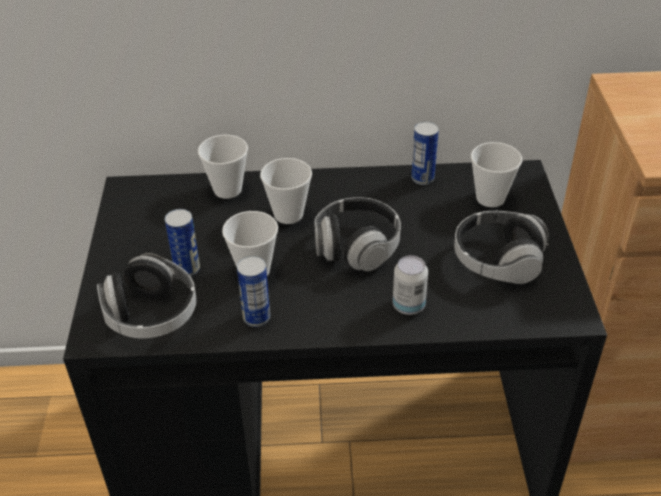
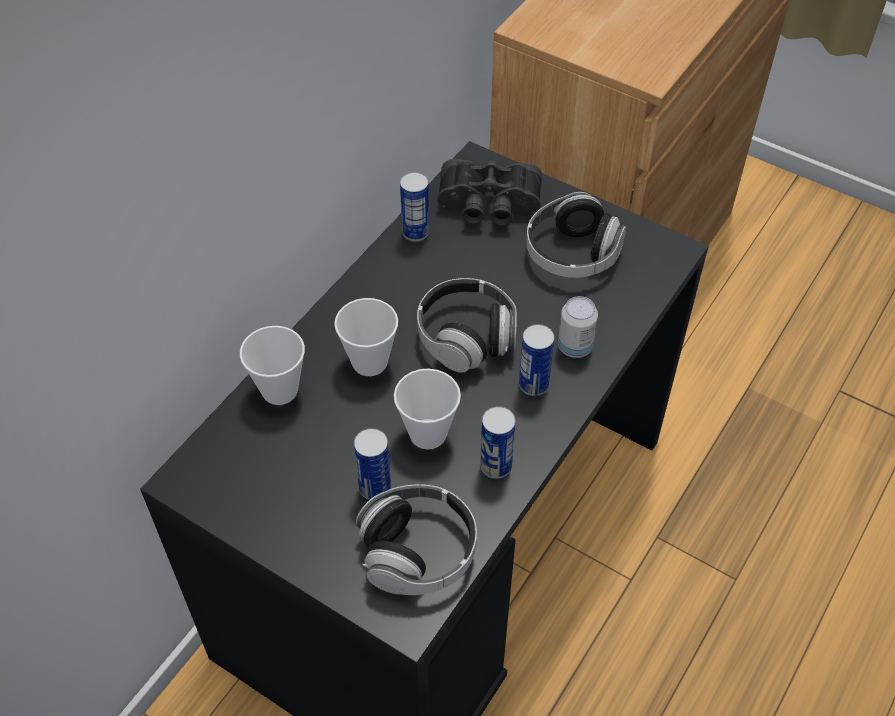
camera: 55 degrees left, 10 degrees up
cup [471,142,522,207] -> black binoculars [437,159,542,226]
none -> can [519,324,554,396]

